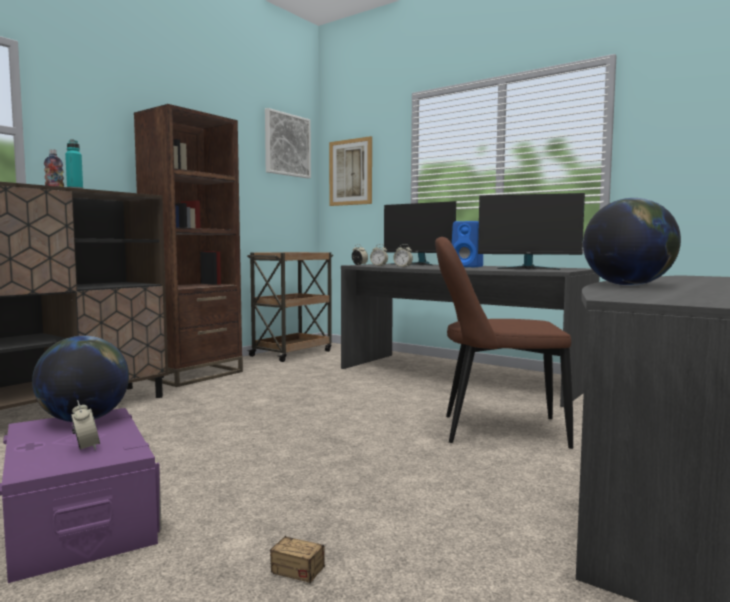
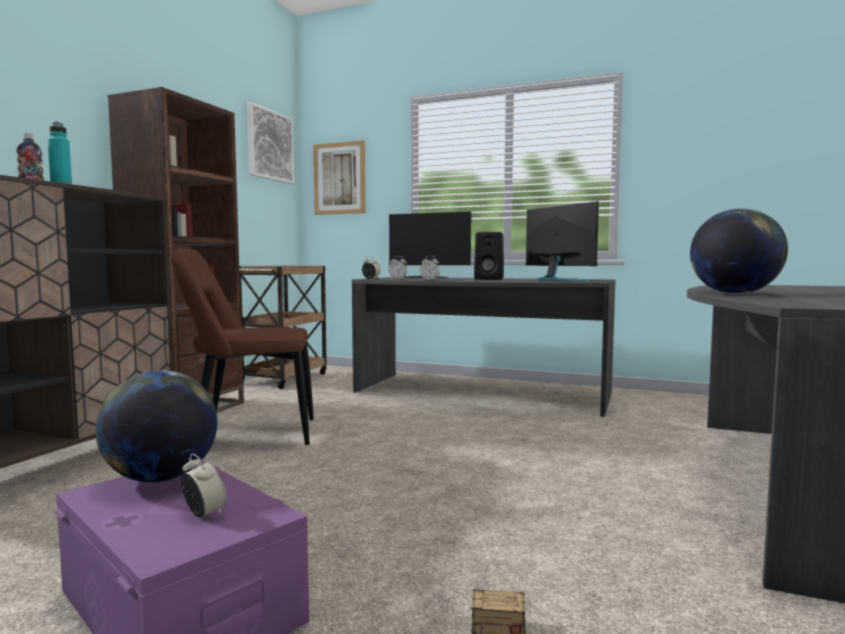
camera: 15 degrees left, 0 degrees up
brown chair [435,237,573,449] -> brown chair moved to [171,248,314,445]
blue speaker [452,221,483,267] -> black speaker [474,232,504,280]
monitor [478,193,585,270] -> monitor turned 120 degrees counterclockwise [526,201,599,281]

